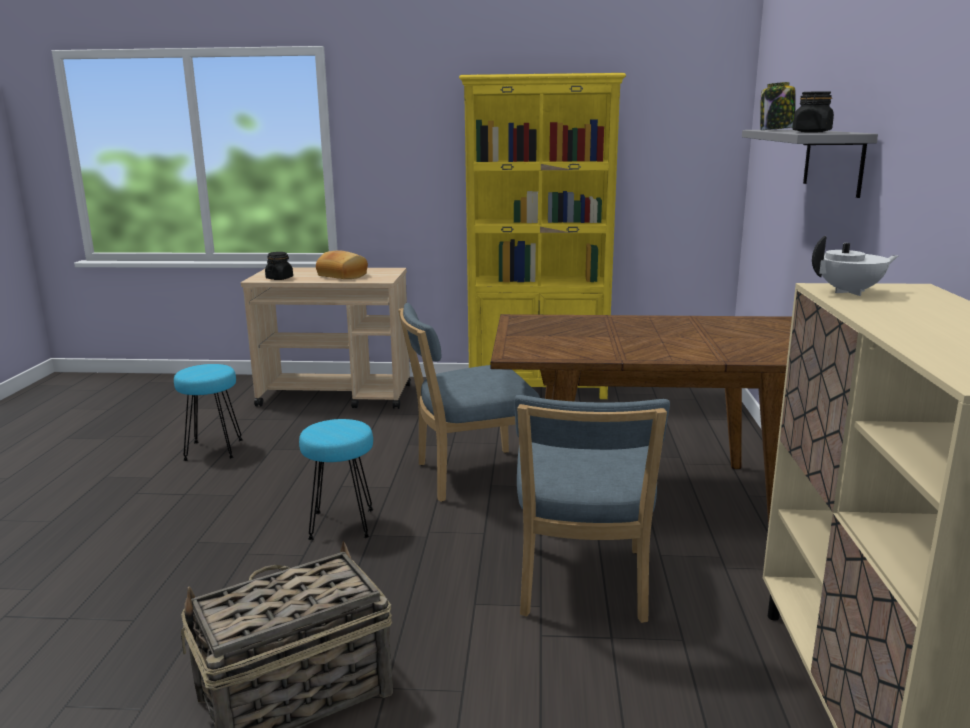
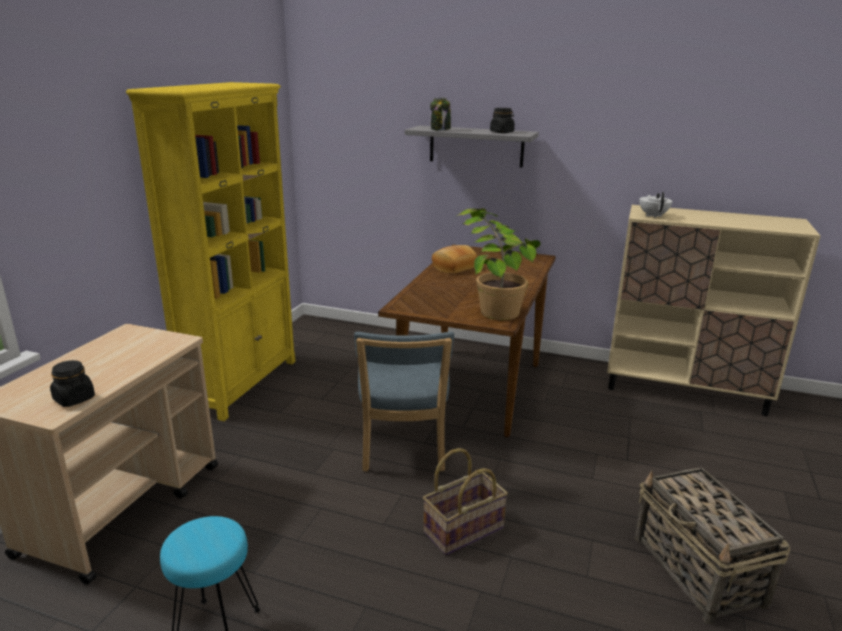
camera: 75 degrees left, 5 degrees up
turquoise stool [299,419,373,540] -> basket [423,448,508,555]
bread [316,250,368,279] -> bread moved to [432,245,477,274]
blue chair [514,395,670,623] -> none
none -> potted plant [457,208,541,320]

